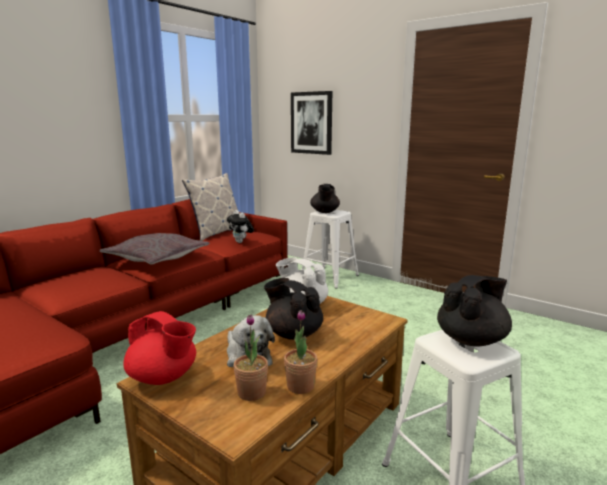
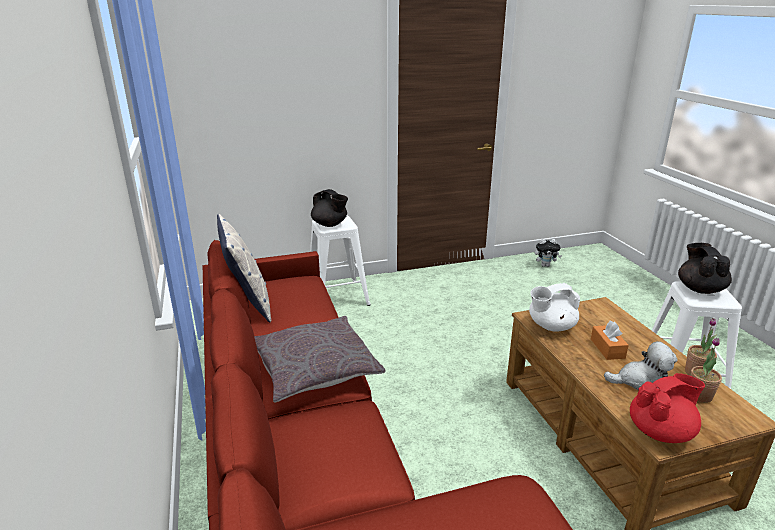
camera: 55 degrees left, 10 degrees up
plush toy [227,210,254,243] -> plush toy moved to [535,239,562,267]
black teapot [264,278,323,340] -> orange tissue box [591,321,629,360]
picture [291,91,332,155] -> none

